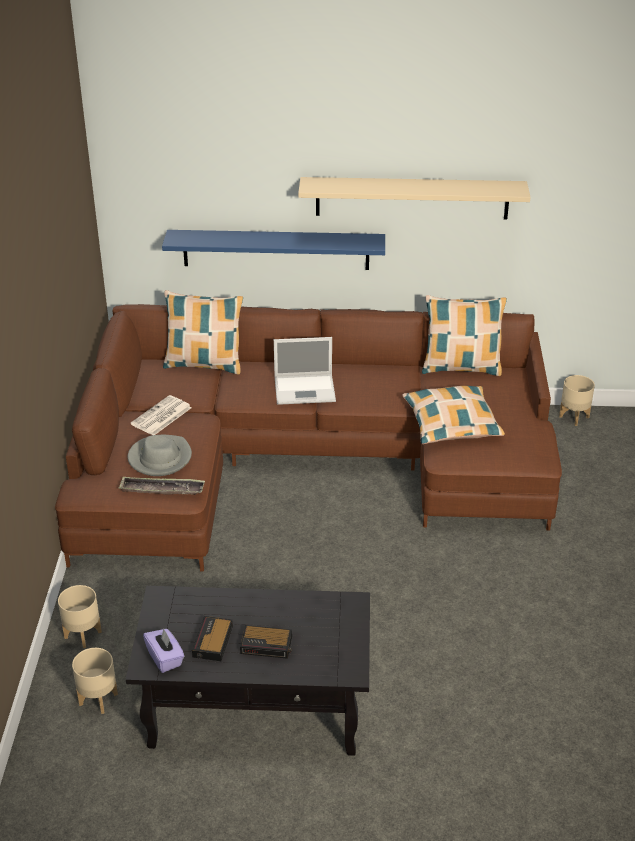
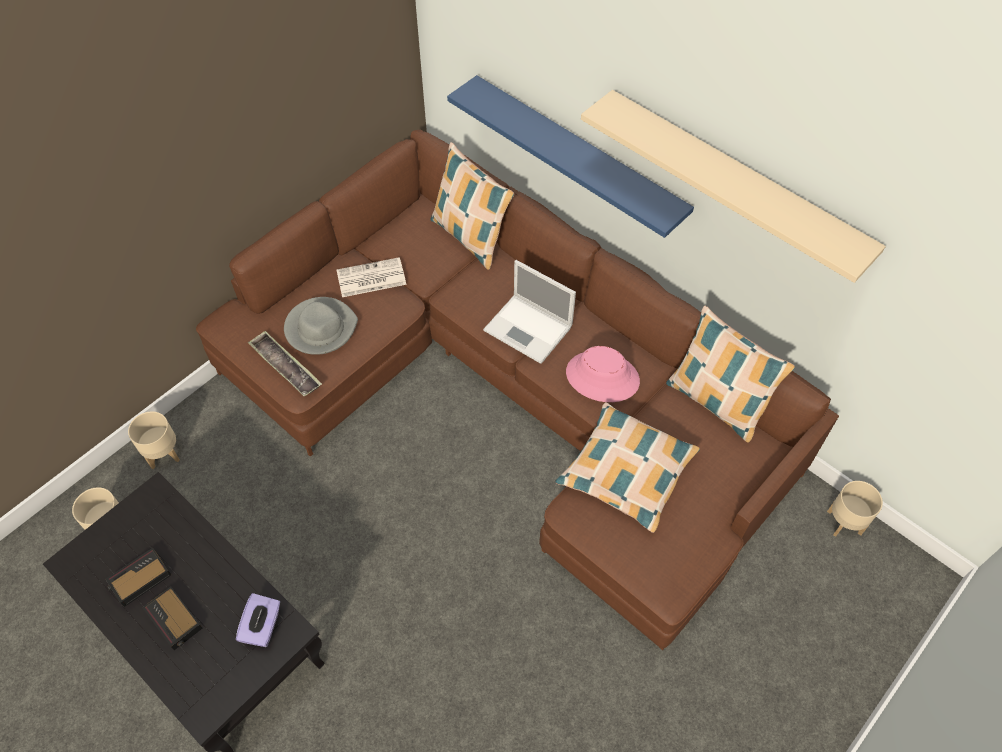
camera: 40 degrees right, 20 degrees up
purple tissue box [143,629,184,673] -> purple tissue box moved to [236,593,280,647]
none -> pink hat [566,346,640,402]

